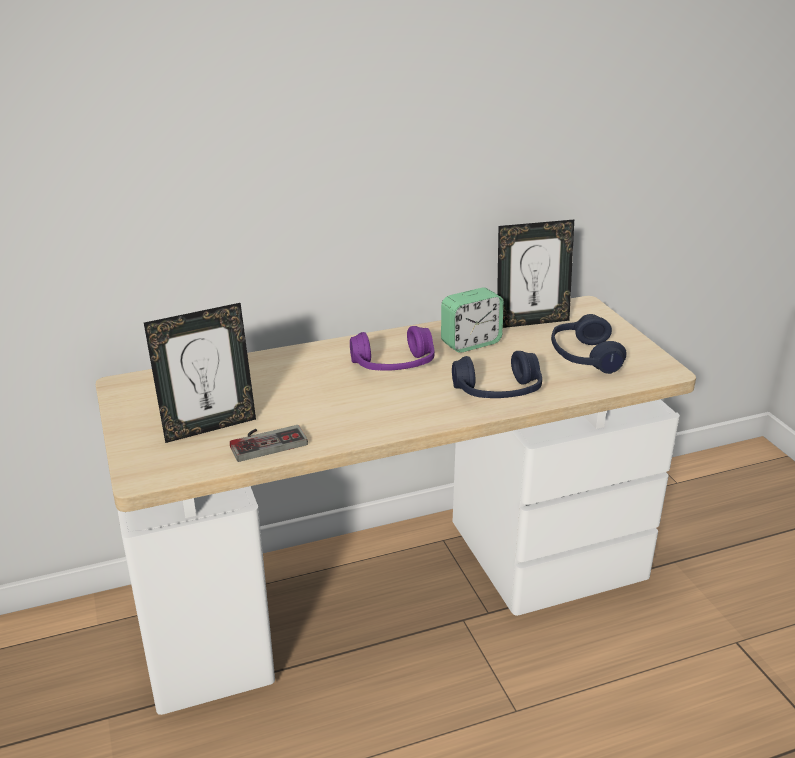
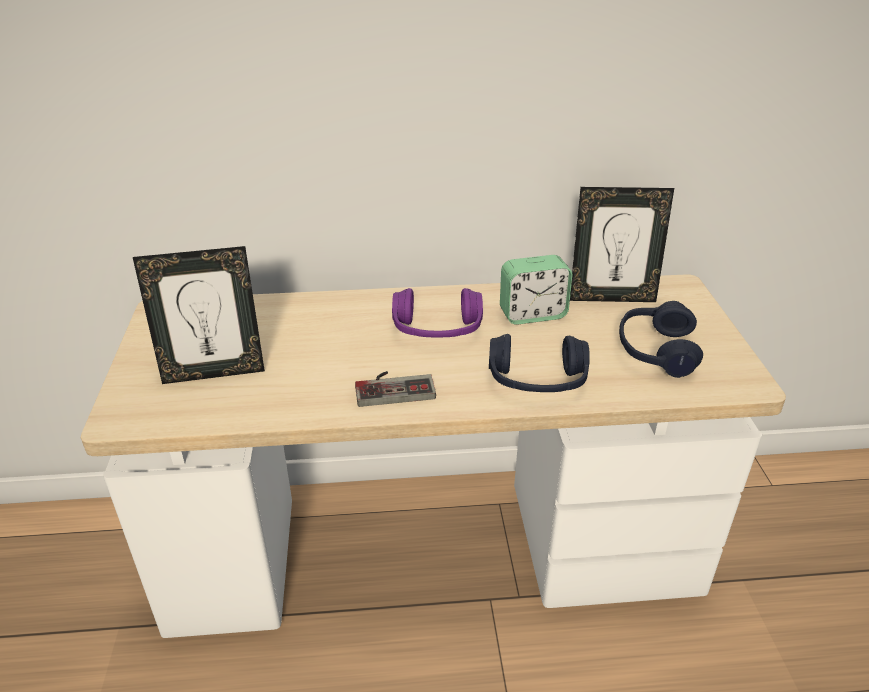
camera: 15 degrees right, 5 degrees up
game controller [230,425,308,462] -> game controller moved to [355,371,436,407]

